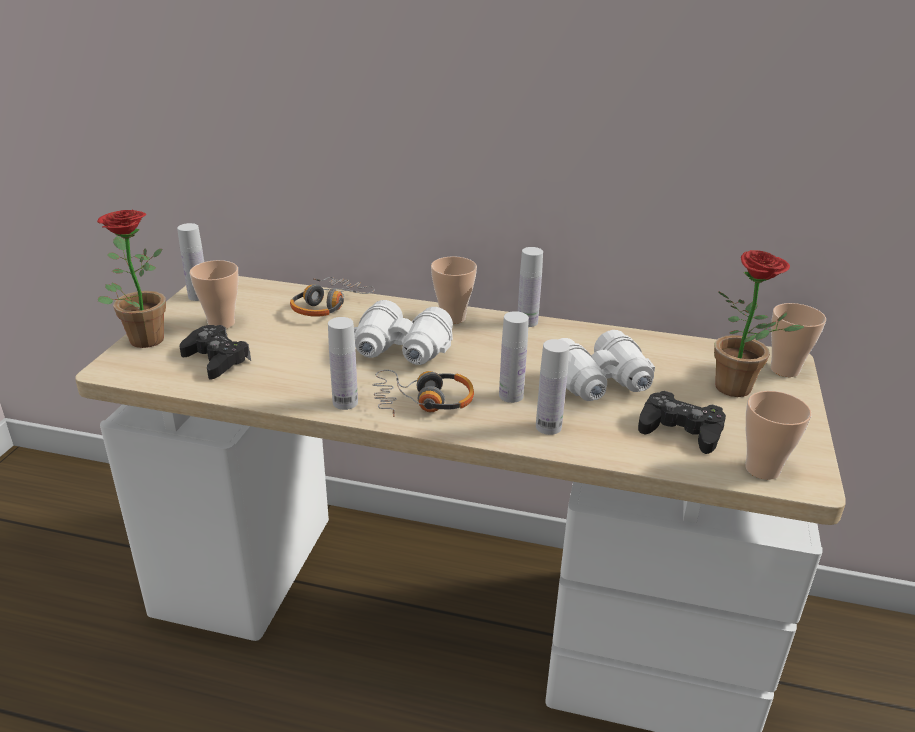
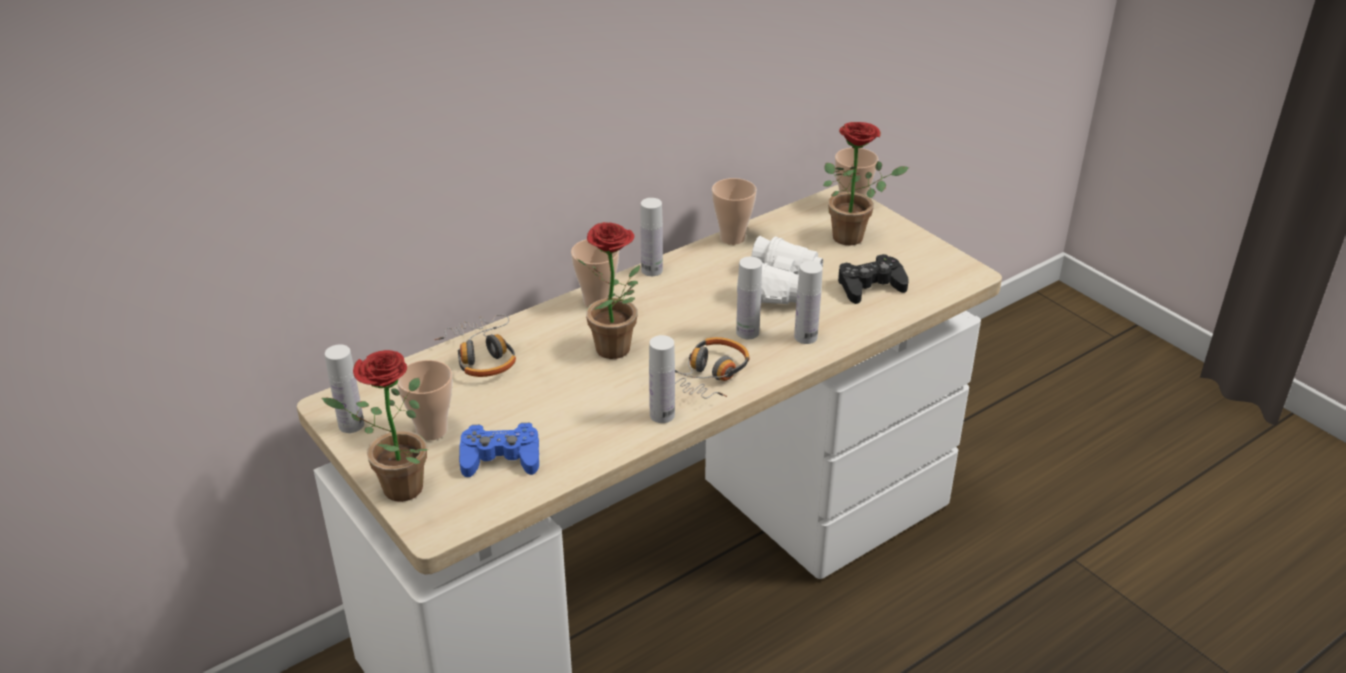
camera: 50 degrees left, 5 degrees up
black game controller [179,325,251,380] -> blue game controller [459,423,539,477]
white binoculars [354,300,453,365] -> potted plant [577,222,640,359]
cup [745,391,812,480] -> cup moved to [712,178,757,245]

